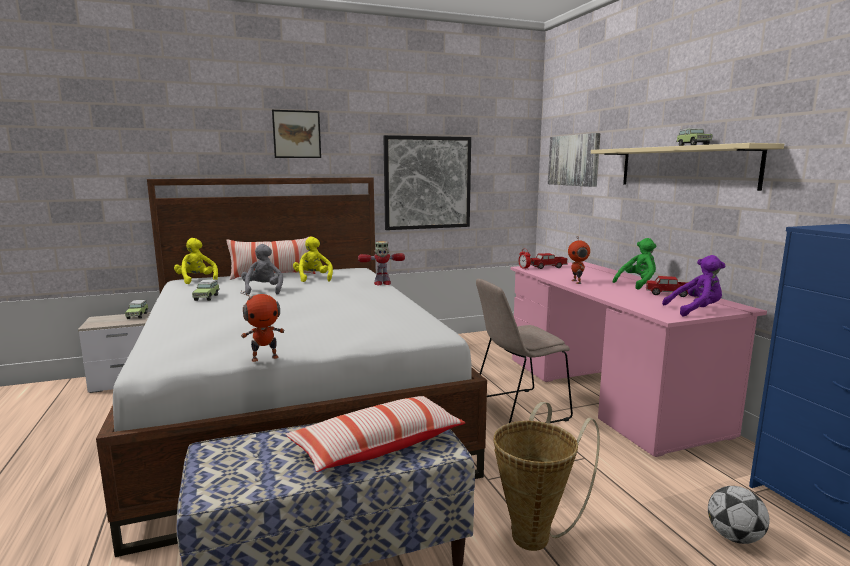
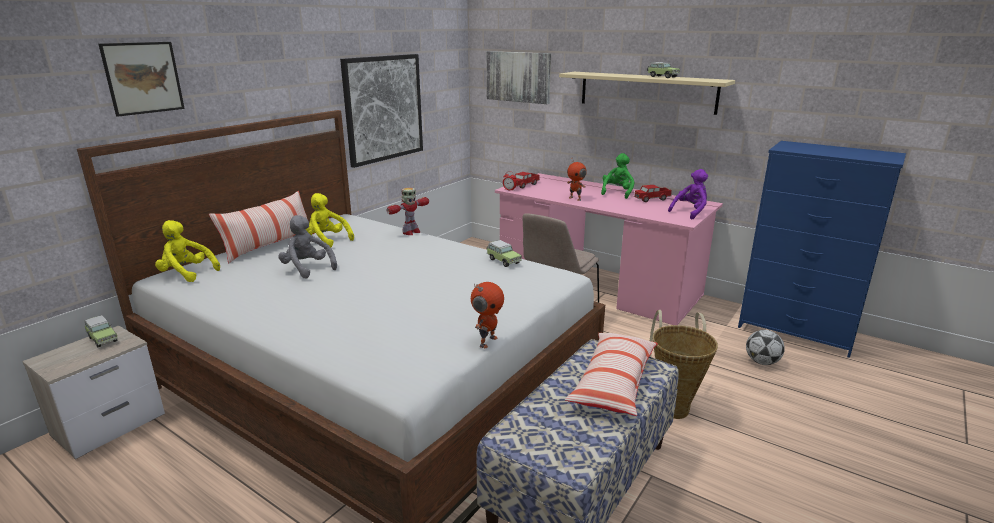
camera: 35 degrees left, 10 degrees up
toy car [192,279,220,301] -> toy car moved to [487,240,522,267]
picture [272,110,321,158] -> picture moved to [98,42,185,117]

